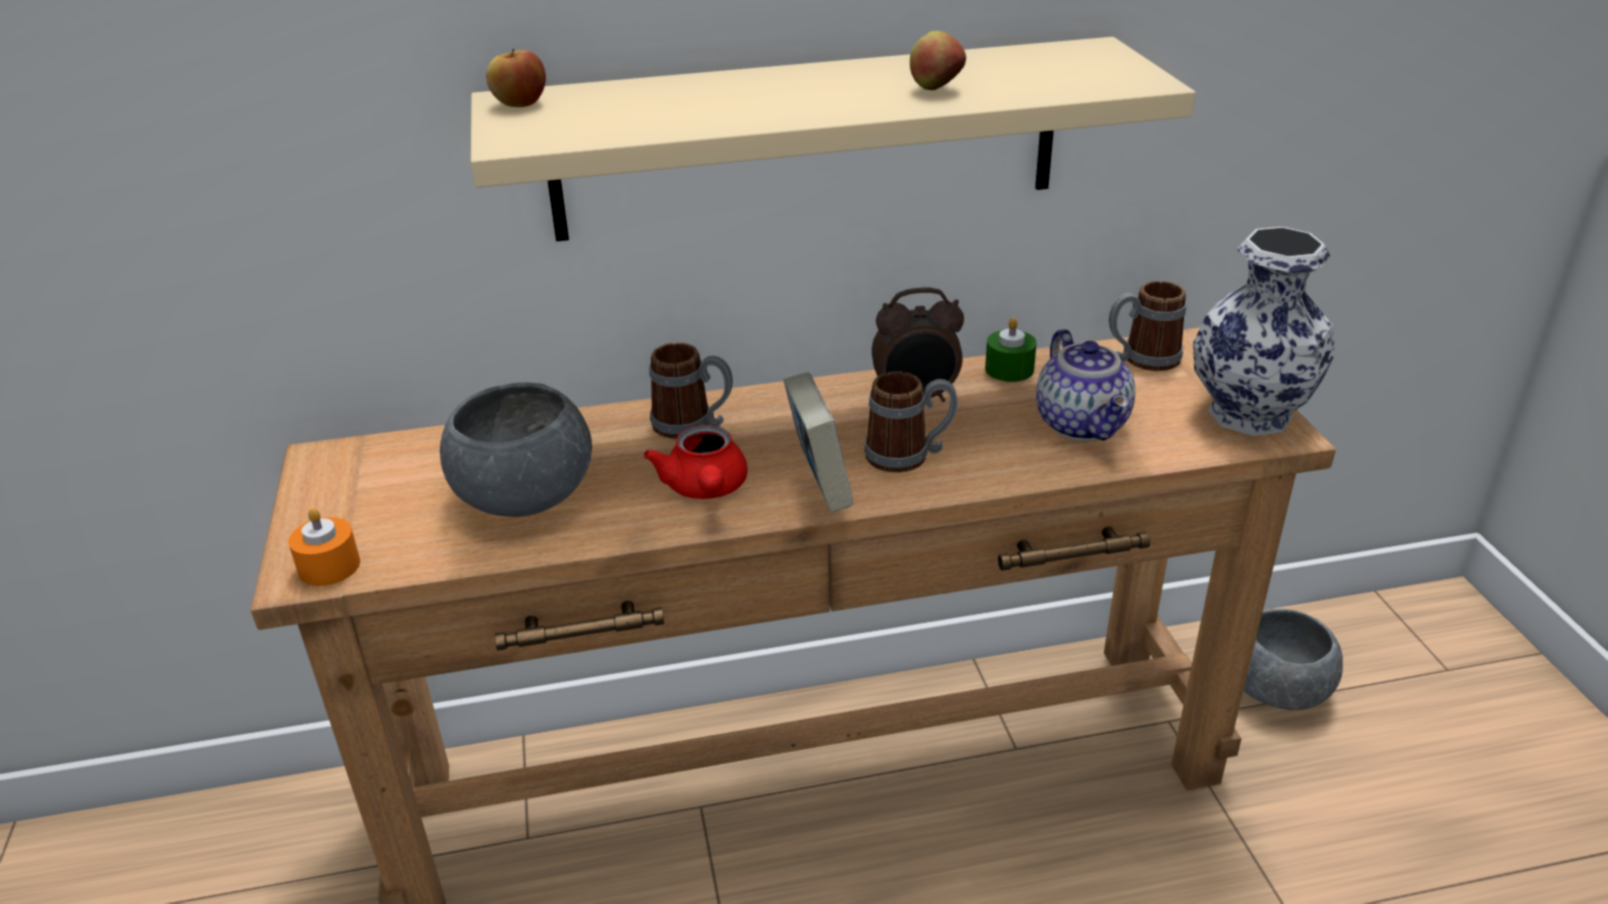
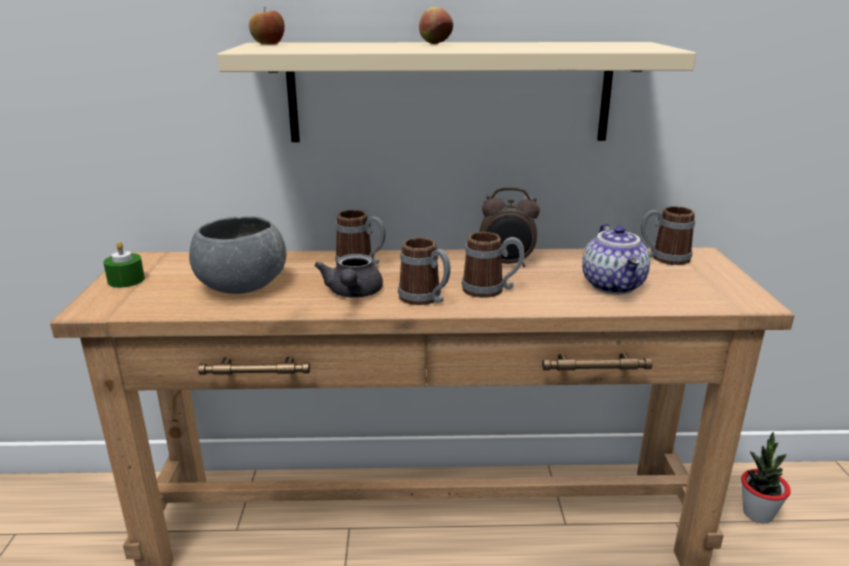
camera: 10 degrees right, 10 degrees down
orange candle [288,508,360,586] -> none
red teapot [643,425,748,499] -> grey teapot [314,254,383,298]
book [783,373,854,512] -> mug [398,238,451,305]
apple [910,31,966,90] -> apple moved to [419,7,453,44]
green candle [985,317,1037,382] -> green candle moved to [103,242,145,288]
vase [1193,227,1335,436] -> none
grey bowl [1244,609,1343,710] -> potted plant [741,432,791,524]

